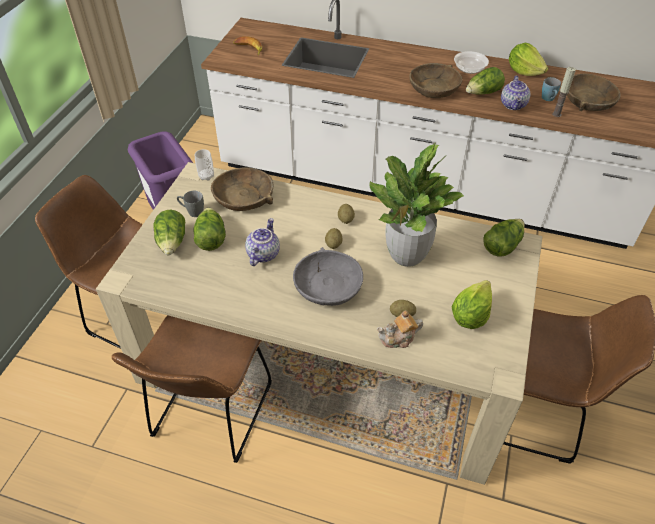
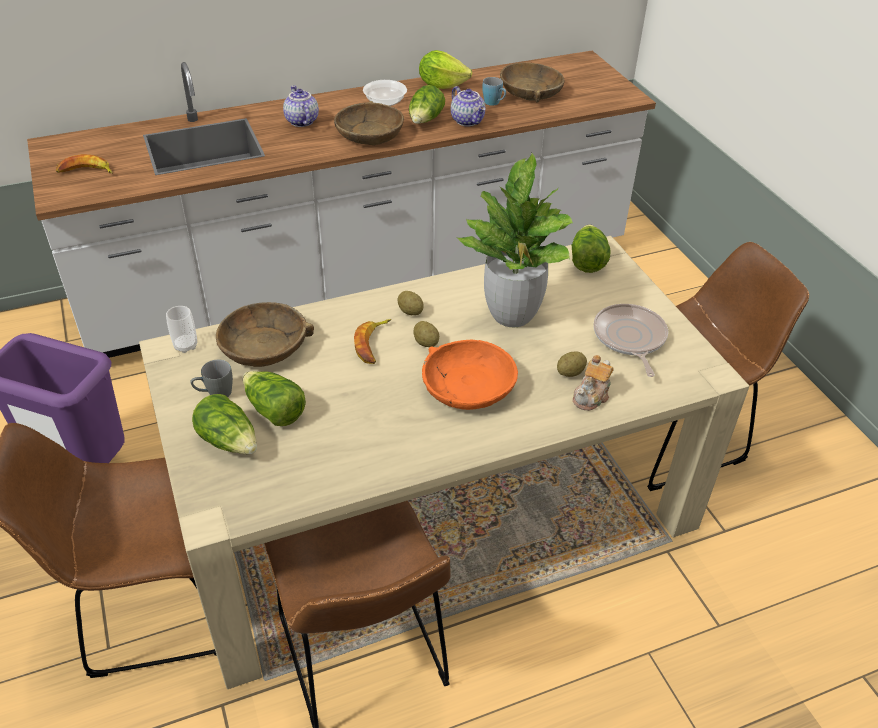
camera: 40 degrees left, 5 degrees down
teapot [245,218,280,266] -> teapot moved to [283,85,319,127]
grey bowl [293,247,363,306] -> orange bowl [422,340,518,410]
lettuce [451,280,492,329] -> frying pan [594,304,668,377]
candle [552,67,576,117] -> none
none -> banana [354,319,391,364]

